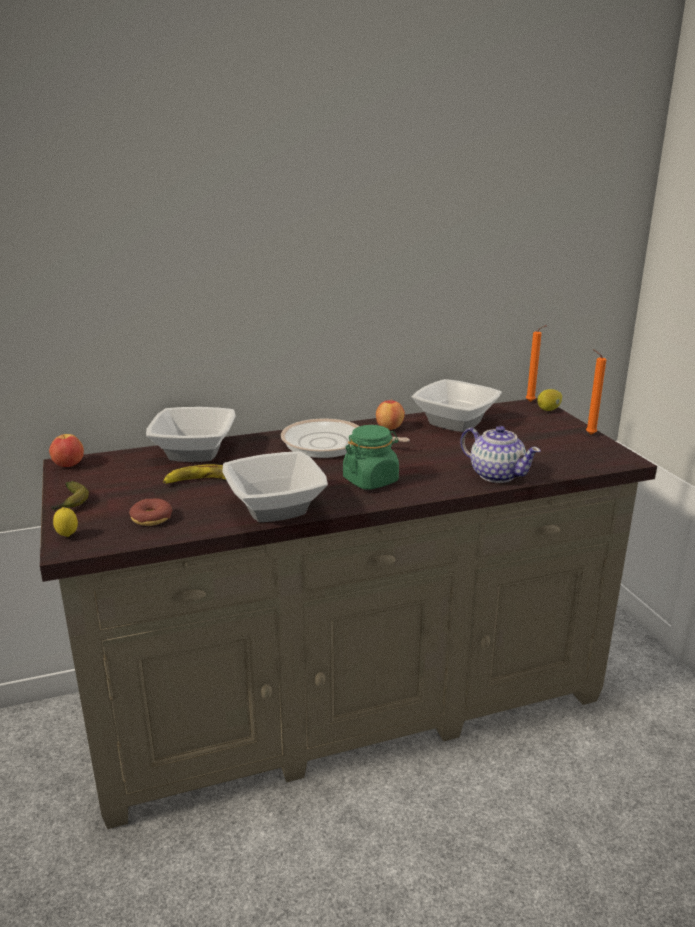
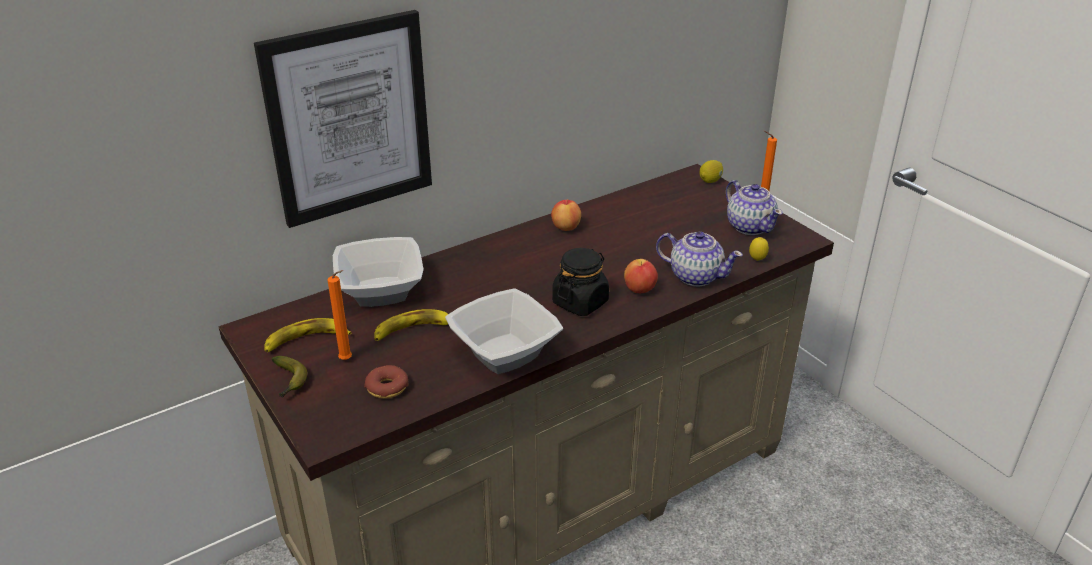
camera: 15 degrees left, 10 degrees up
apple [49,434,84,467] -> apple moved to [624,259,658,293]
lemon [53,507,78,537] -> lemon moved to [749,237,769,261]
frying pan [281,419,409,458] -> none
green jar [343,425,399,490] -> black jar [552,248,609,316]
bowl [412,379,502,432] -> none
orange candle [526,325,547,402] -> orange candle moved to [327,270,352,360]
none -> picture [254,10,432,228]
none -> banana [264,318,352,352]
none -> teapot [726,180,783,235]

